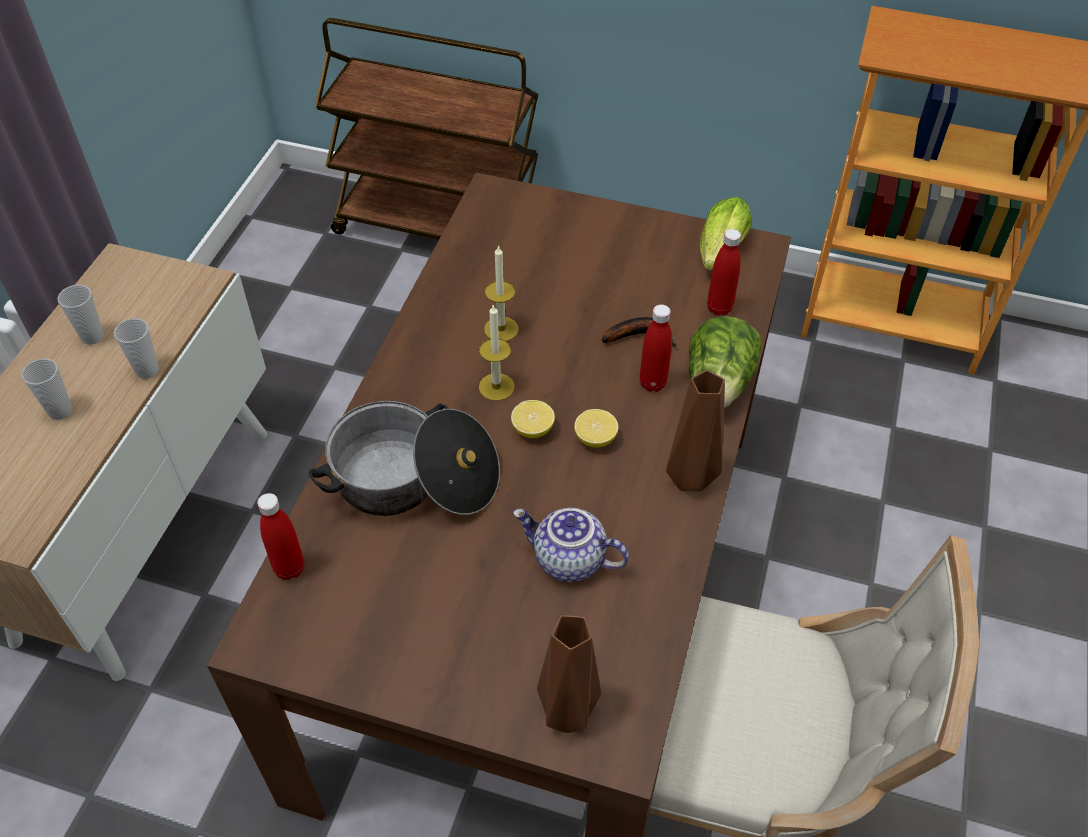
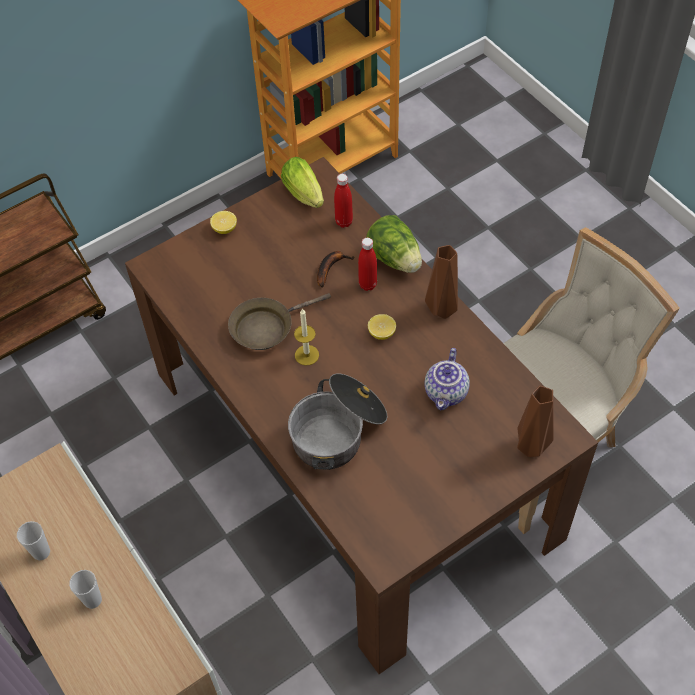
camera: 50 degrees left, 5 degrees up
cup [114,318,159,379] -> none
red bottle [257,493,304,580] -> none
candle [484,245,519,341] -> brown frying pan [228,293,331,350]
lemon [511,400,555,438] -> lemon moved to [210,211,237,234]
teapot [513,508,629,582] -> teapot turned 45 degrees counterclockwise [425,348,470,410]

